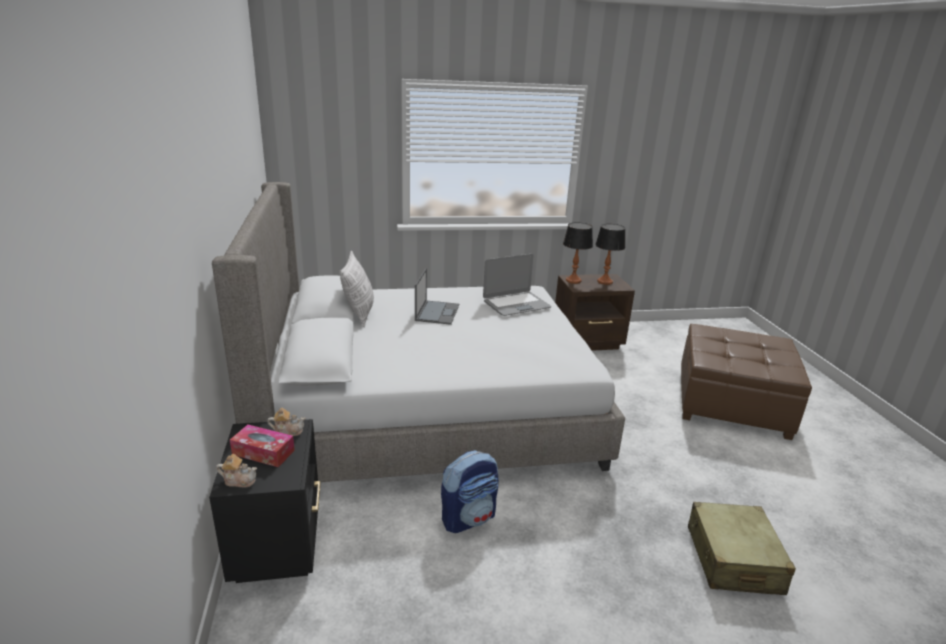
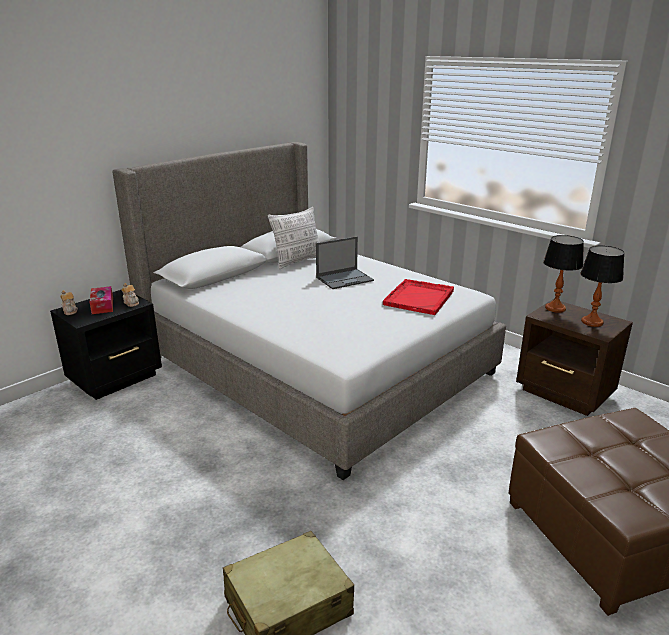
camera: 55 degrees right, 0 degrees up
backpack [441,450,499,533] -> none
laptop [483,254,551,316] -> red tray [383,279,454,315]

